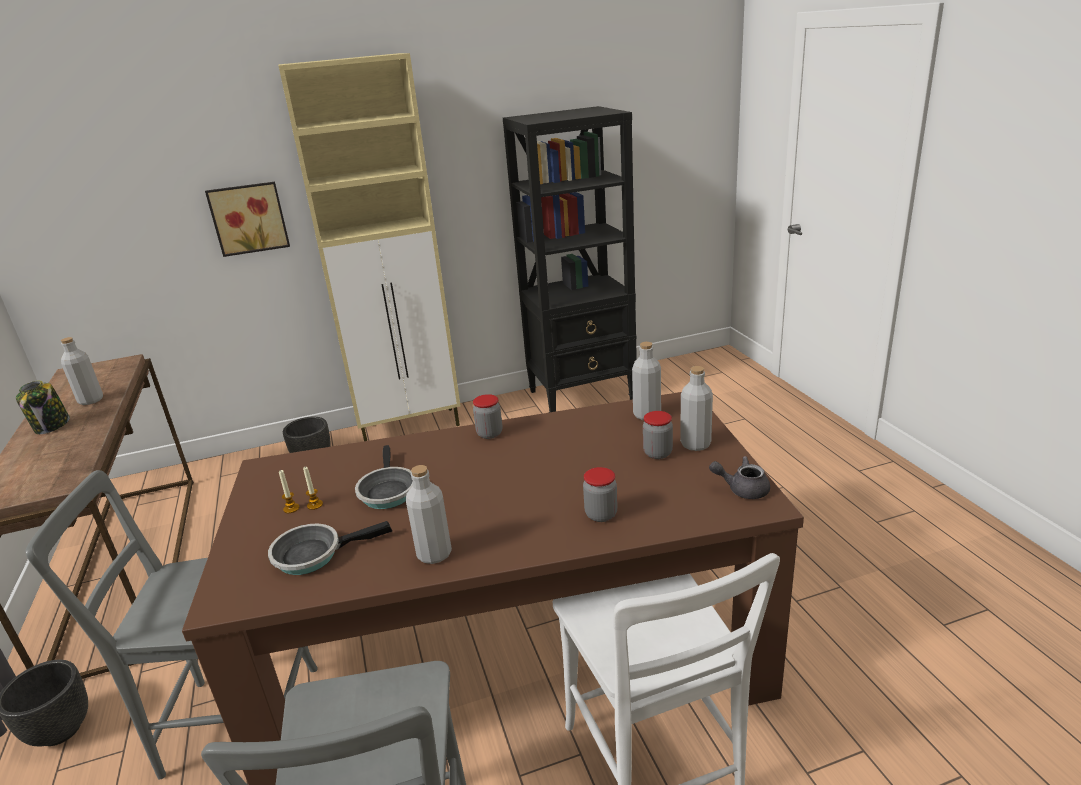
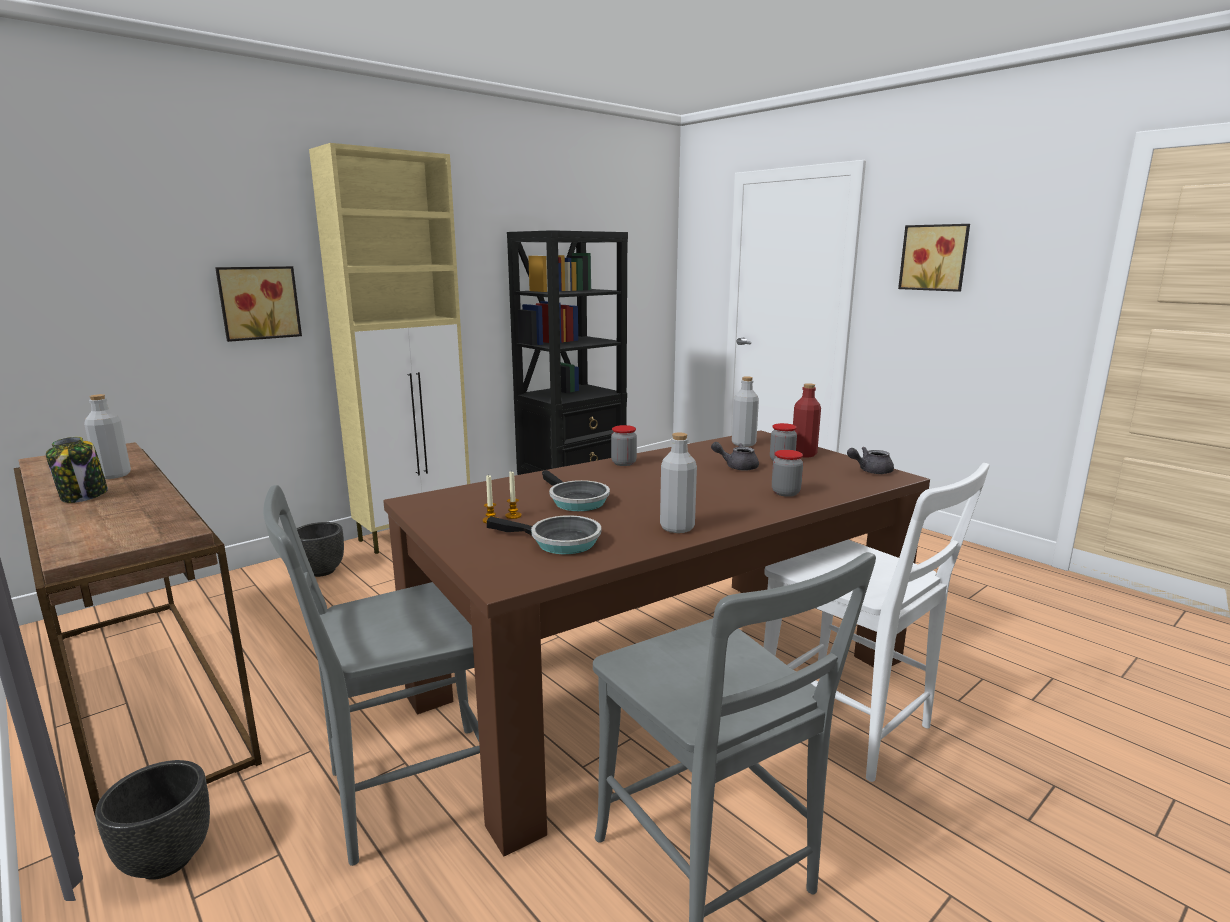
camera: 25 degrees left, 10 degrees down
frying pan [268,521,392,575] -> frying pan turned 120 degrees counterclockwise [487,515,602,554]
grey bottle [680,366,713,451] -> red bottle [793,383,821,457]
none -> grey teapot [711,442,759,471]
none -> picture [898,224,970,292]

